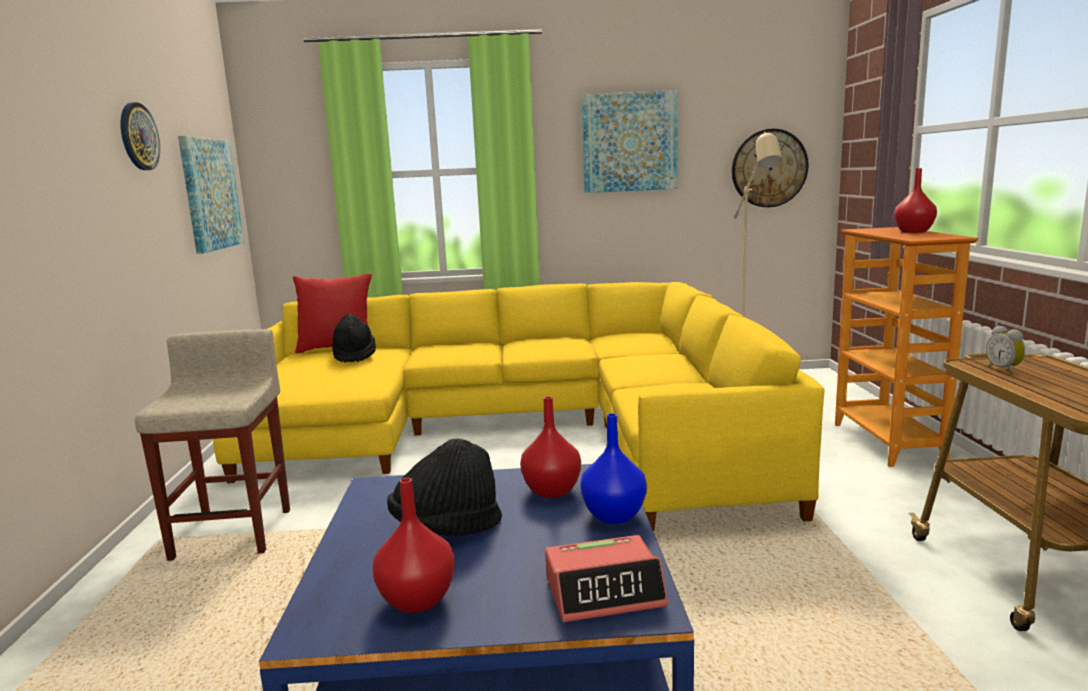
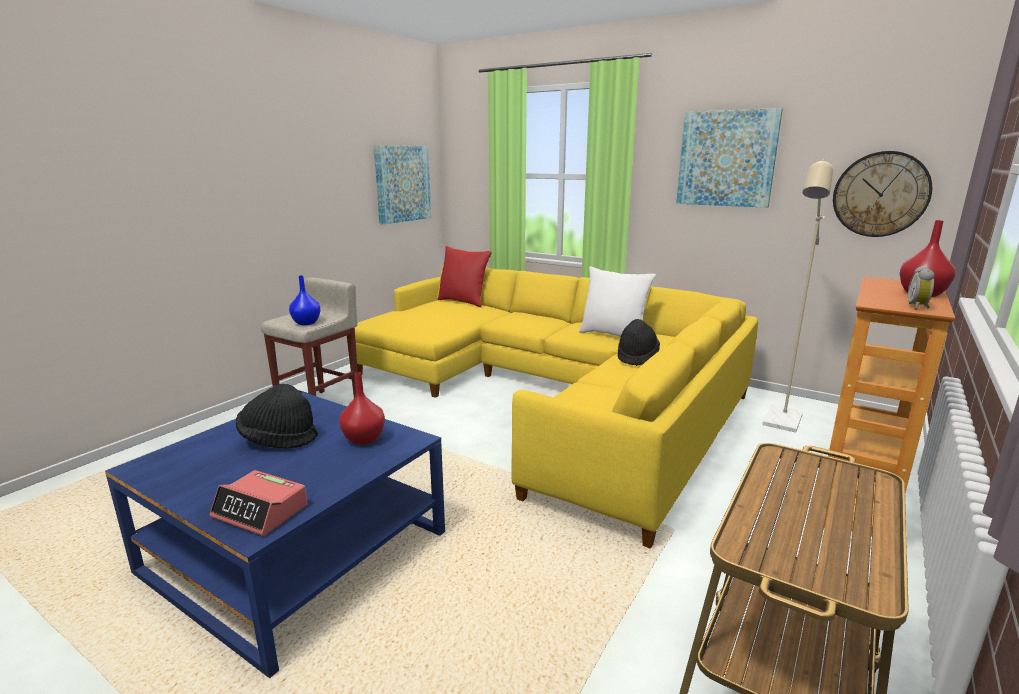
camera: 35 degrees right, 5 degrees up
wall clock [121,102,160,170] -> none
black hat [332,314,376,362] -> black hat moved to [617,319,660,366]
red vase [372,478,455,613] -> none
blue vase [580,413,647,524] -> blue vase moved to [289,276,321,325]
alarm clock [986,326,1026,374] -> alarm clock moved to [908,266,934,310]
none -> white pillow [579,266,656,336]

